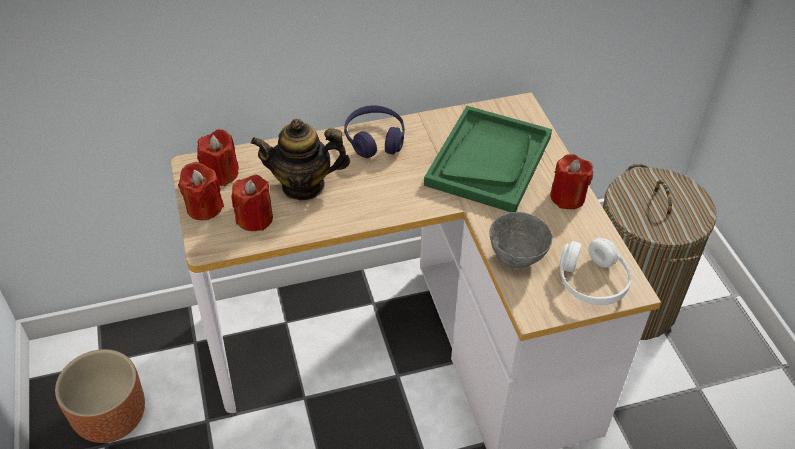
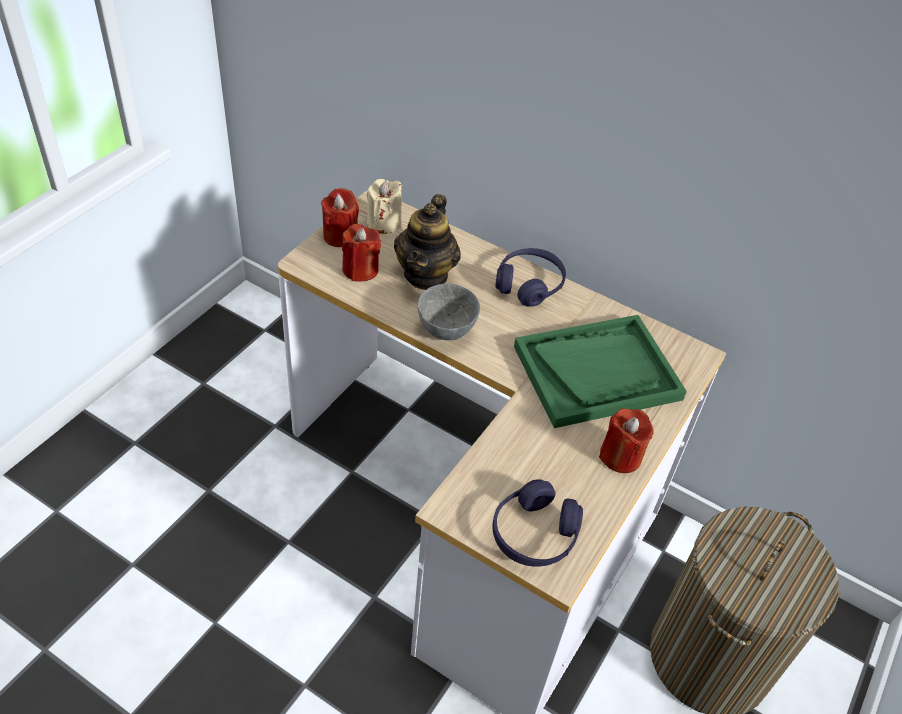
camera: 45 degrees right, 0 degrees up
brown planter [55,349,145,443] -> none
red candle [197,129,239,186] -> beige candle [367,179,402,234]
teapot [251,119,350,200] -> teapot turned 120 degrees counterclockwise [394,194,461,290]
grey bowl [490,212,552,268] -> grey bowl moved to [417,283,480,340]
white headphones [560,238,632,305] -> purple headphones [492,479,583,567]

